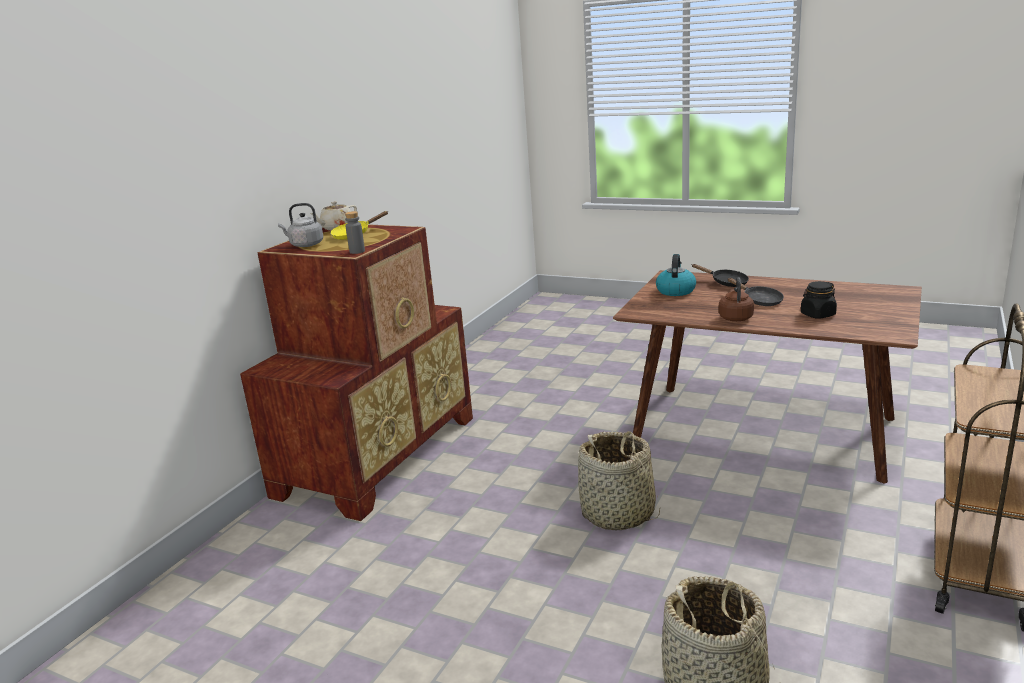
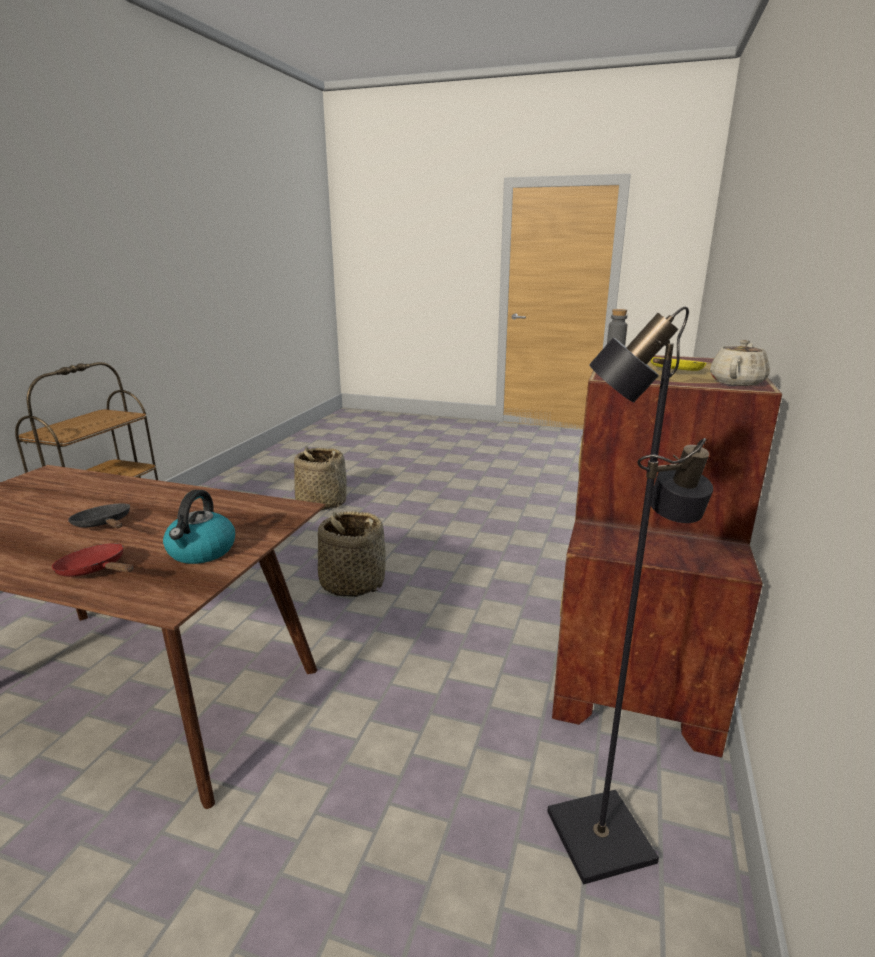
camera: 170 degrees right, 0 degrees up
grey kettle [278,203,324,247] -> none
black frying pan [691,264,749,287] -> red frying pan [52,543,134,577]
brown kettle [719,277,754,321] -> none
black jar [801,281,837,319] -> none
none -> black floor lamp [547,307,713,885]

